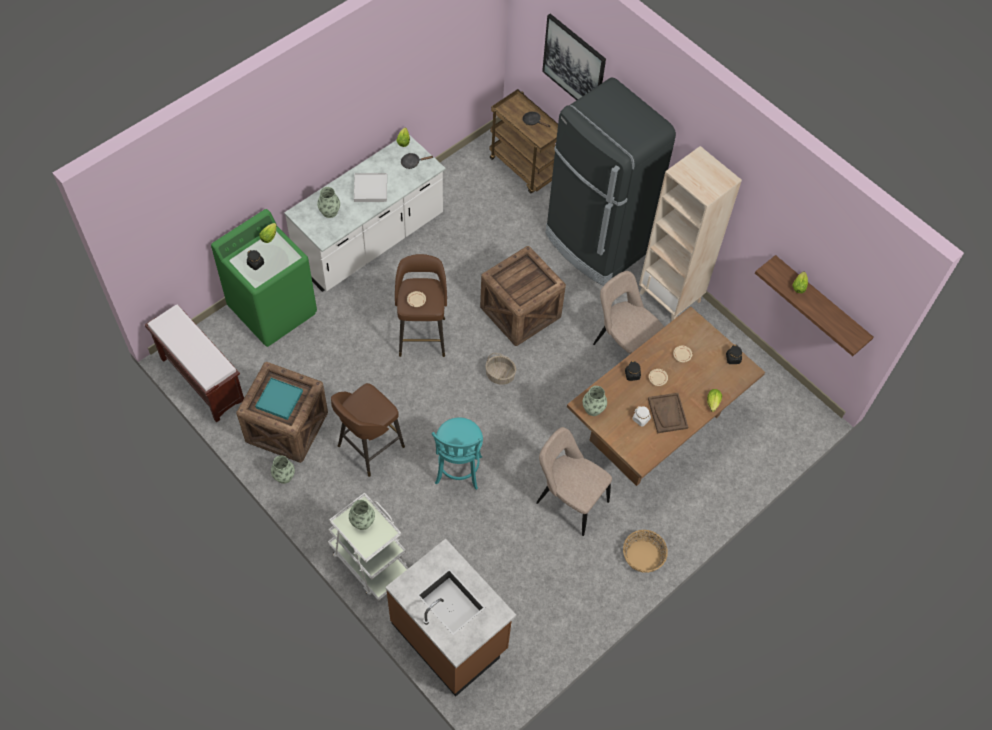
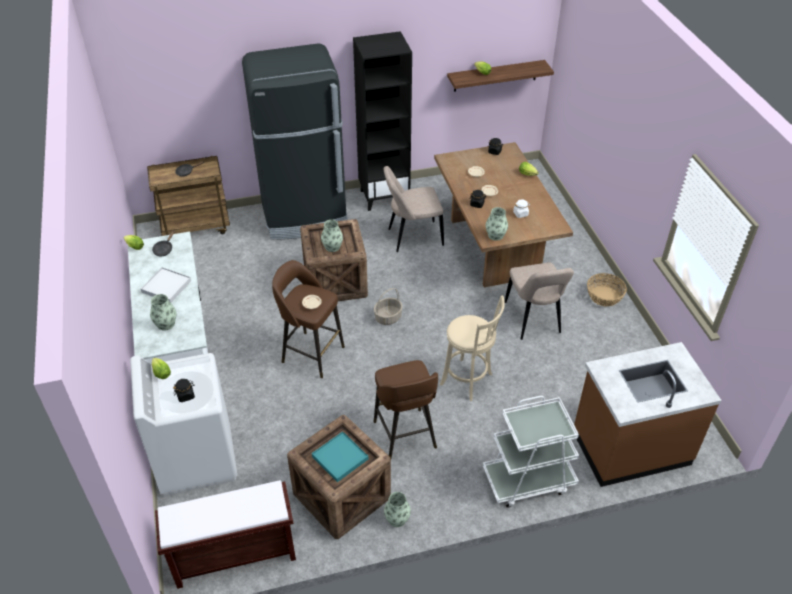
camera: 60 degrees left, 15 degrees down
green washing machine [211,209,317,347] -> white washing machine [130,353,238,496]
vase [349,500,375,530] -> vase moved to [321,220,343,252]
turquoise stool [432,417,483,490] -> beige stool [440,296,505,401]
beige chair [536,427,612,536] -> beige chair turned 75 degrees counterclockwise [505,262,574,340]
picture [542,14,606,100] -> none
beige bookcase [639,146,742,322] -> black bookcase [353,31,412,211]
brown tray [648,393,688,433] -> none

